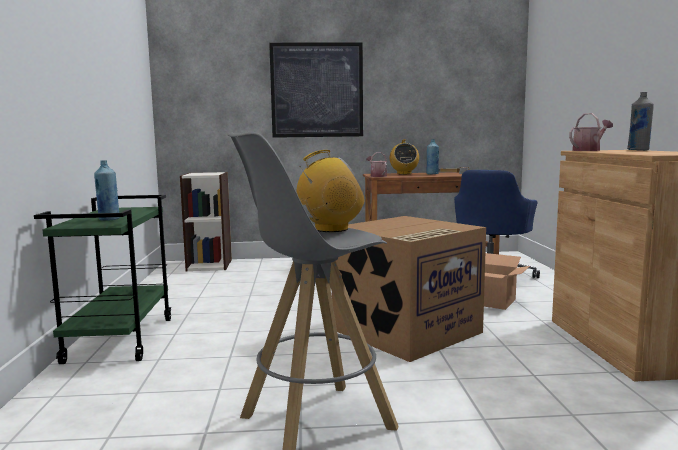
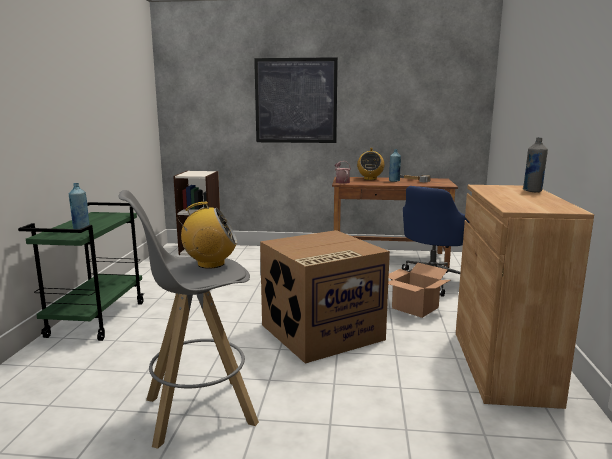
camera: 10 degrees right, 5 degrees up
watering can [569,113,613,151] -> none

